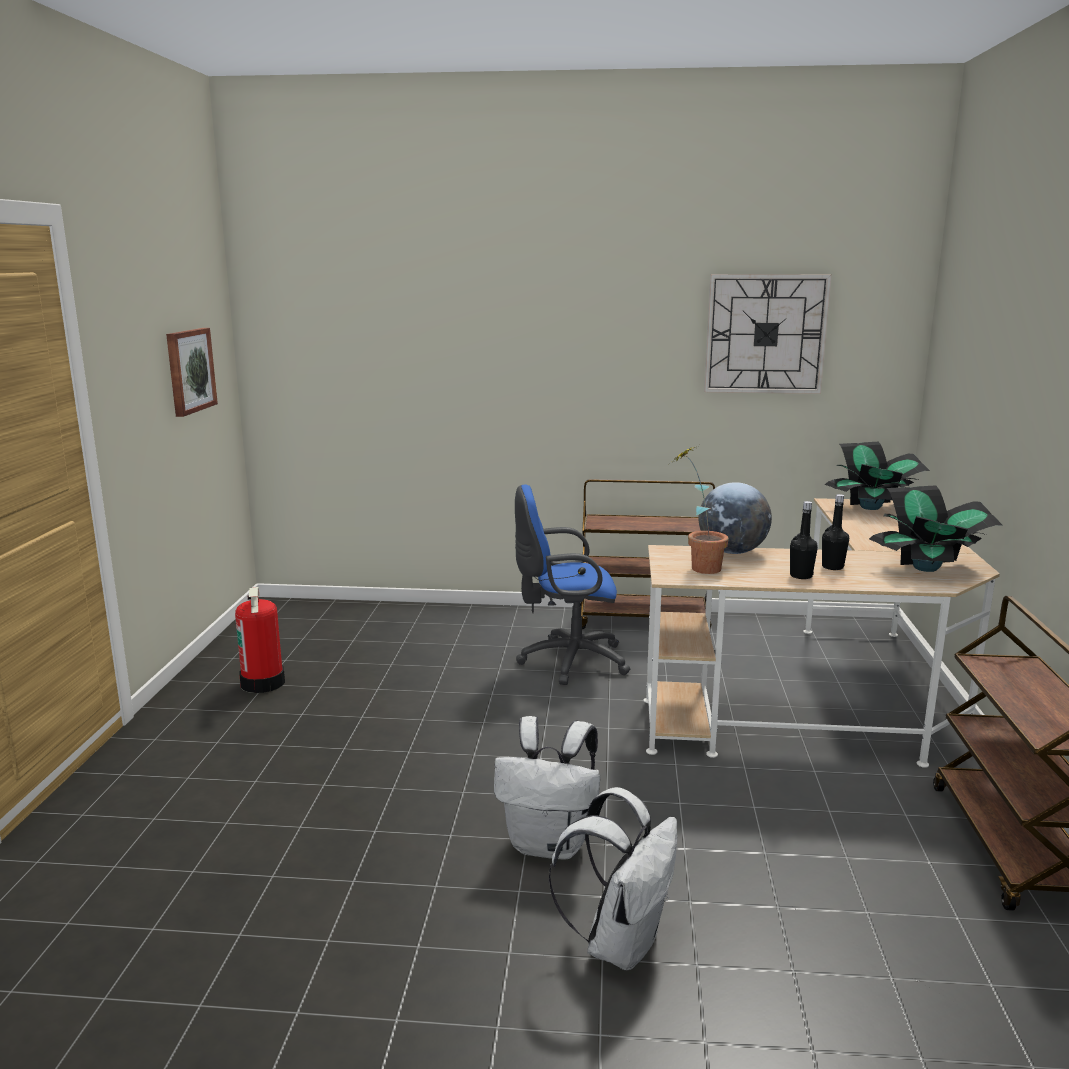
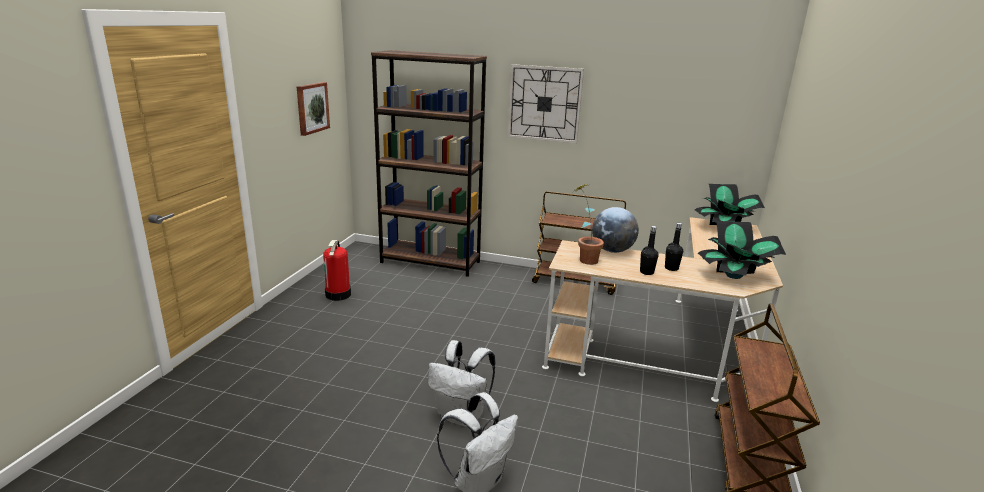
camera: 10 degrees right, 5 degrees up
blue office chair [515,485,630,685] -> none
wall clock [704,274,832,394] -> wall clock moved to [508,64,584,144]
none -> brown bookcase [371,50,487,277]

